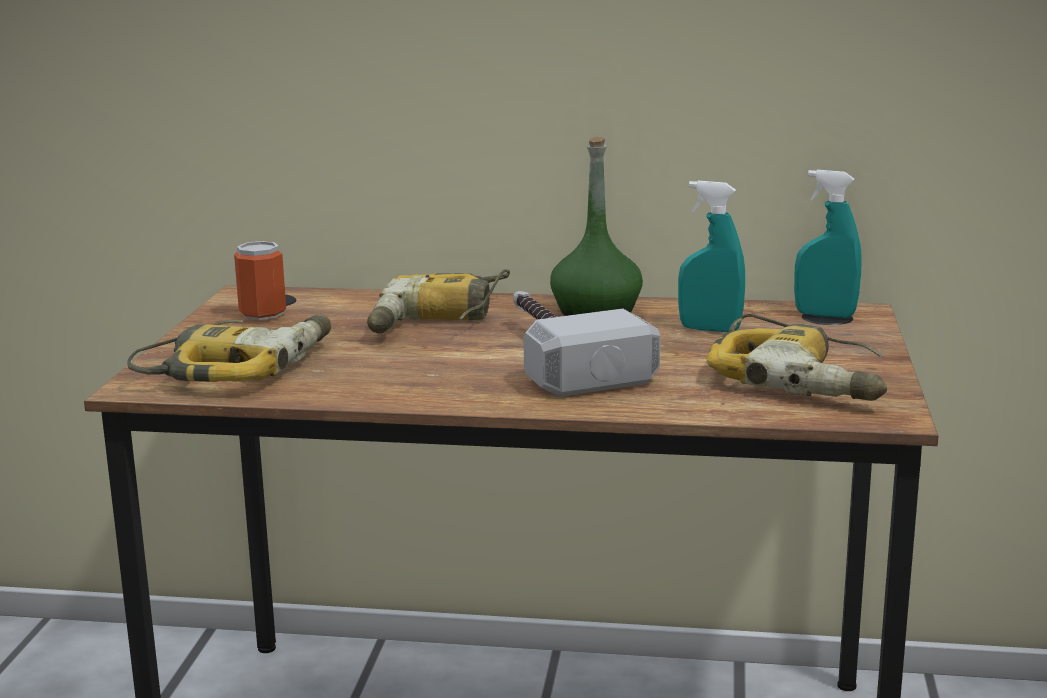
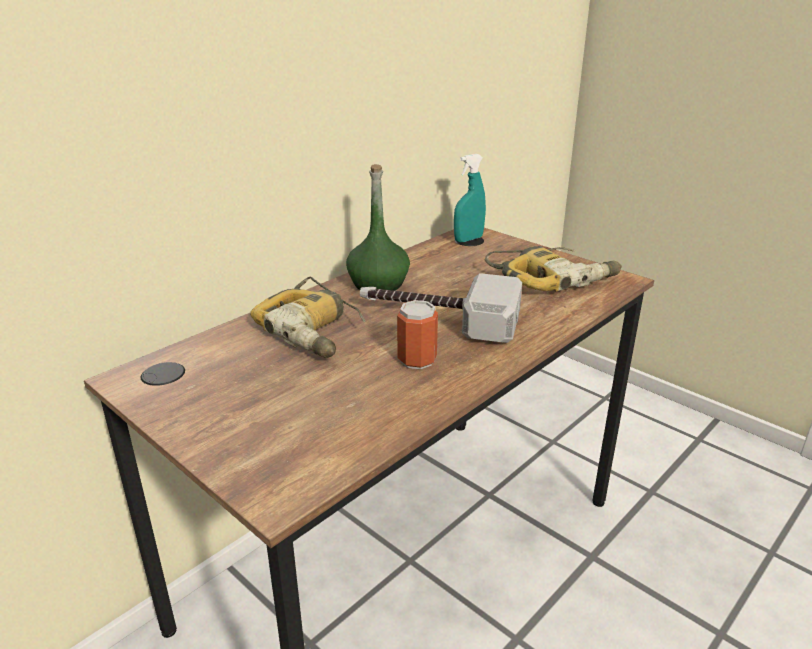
camera: 55 degrees left, 10 degrees up
power drill [128,314,331,382] -> none
can [234,241,286,320] -> can moved to [397,300,438,369]
turquoise spray bottle [678,181,745,332] -> none

